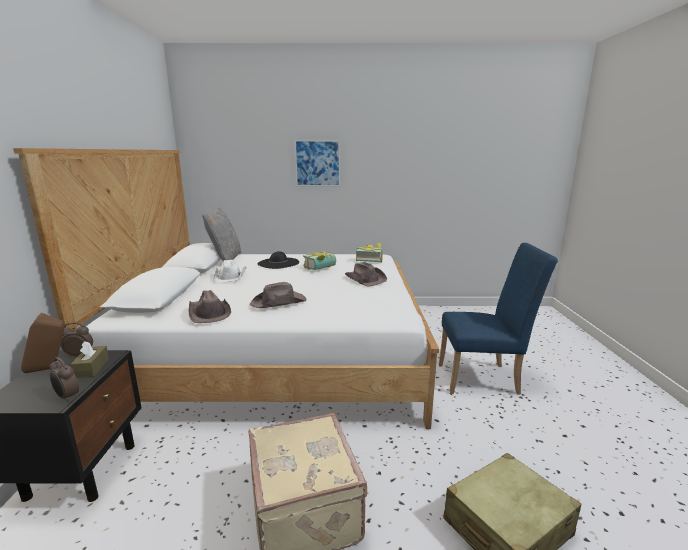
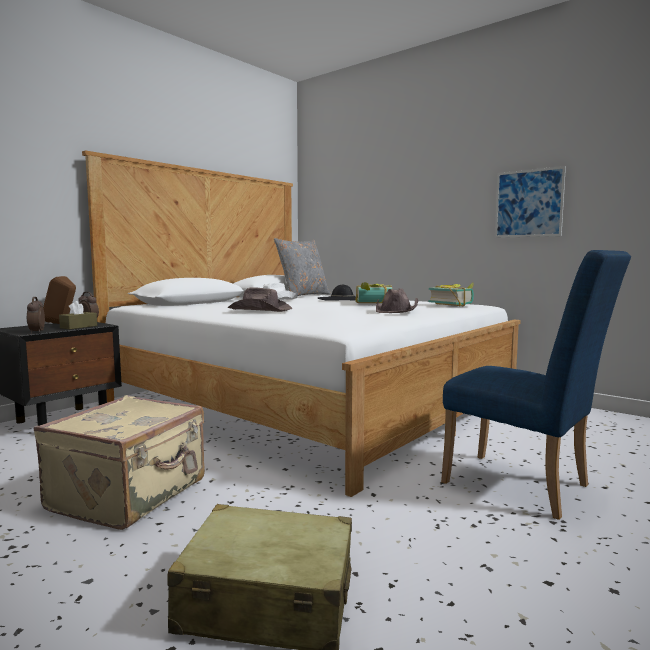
camera: 40 degrees right, 10 degrees down
brown hat [189,290,231,323] -> none
picture [294,140,340,187] -> picture moved to [495,166,566,238]

